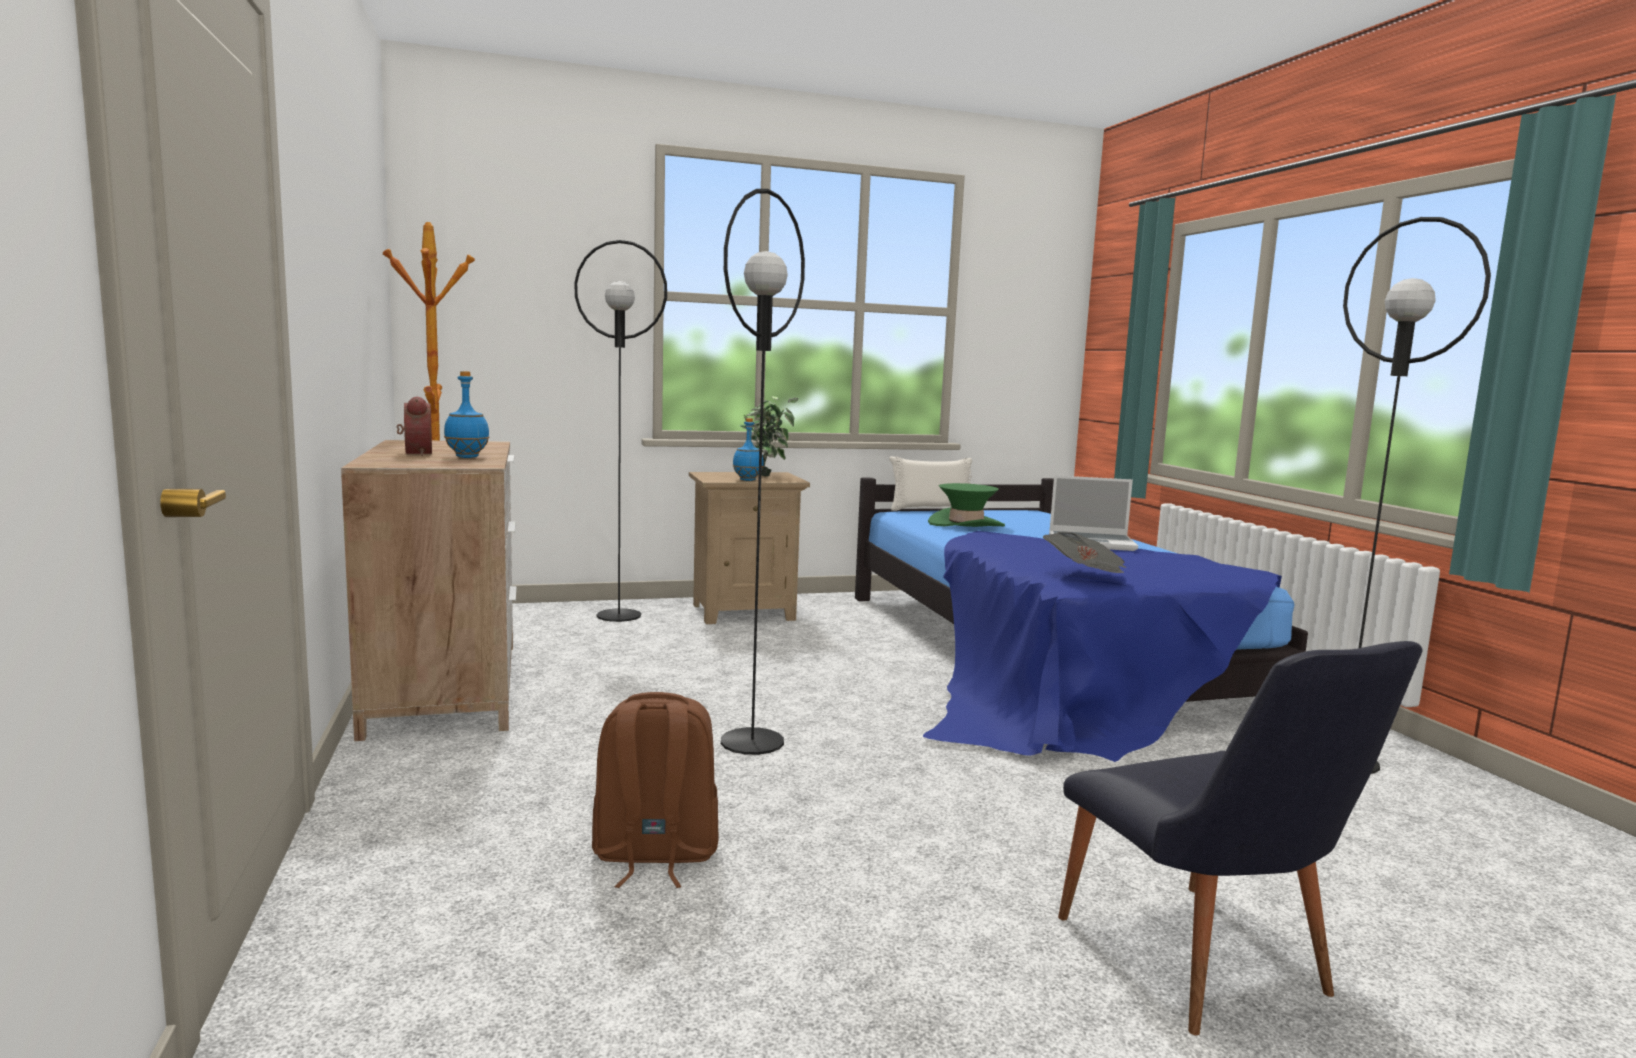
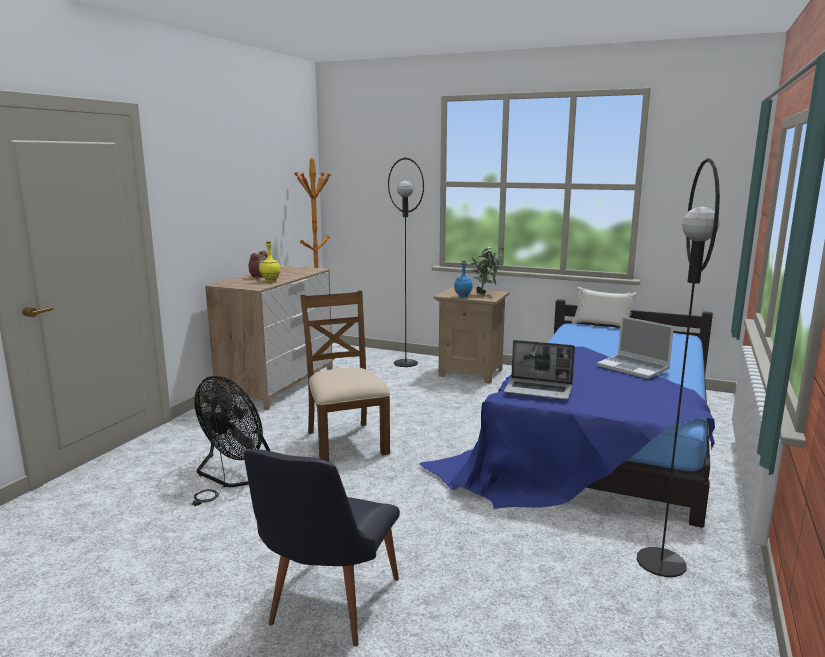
camera: 40 degrees right, 5 degrees up
blue bottle [444,371,490,458] -> yellow bottle [260,241,281,282]
brown backpack [592,692,719,888] -> black fan [191,376,271,506]
black floor lamp [721,189,805,755] -> brown chair [300,291,390,462]
green hat [928,483,1005,527] -> none
newspaper [1043,532,1127,573] -> laptop [504,340,575,400]

